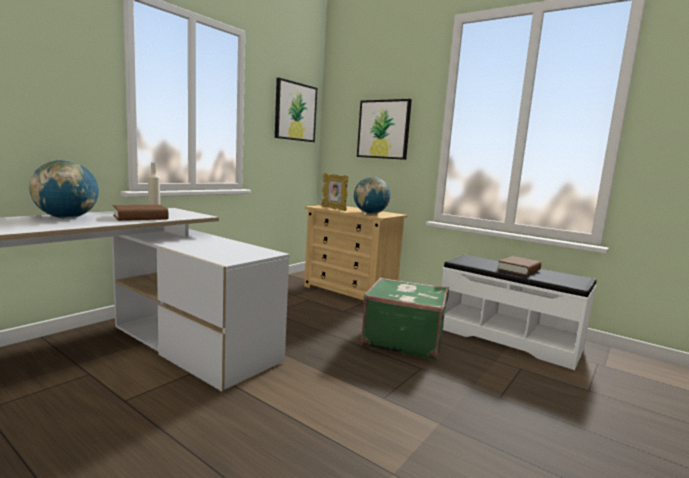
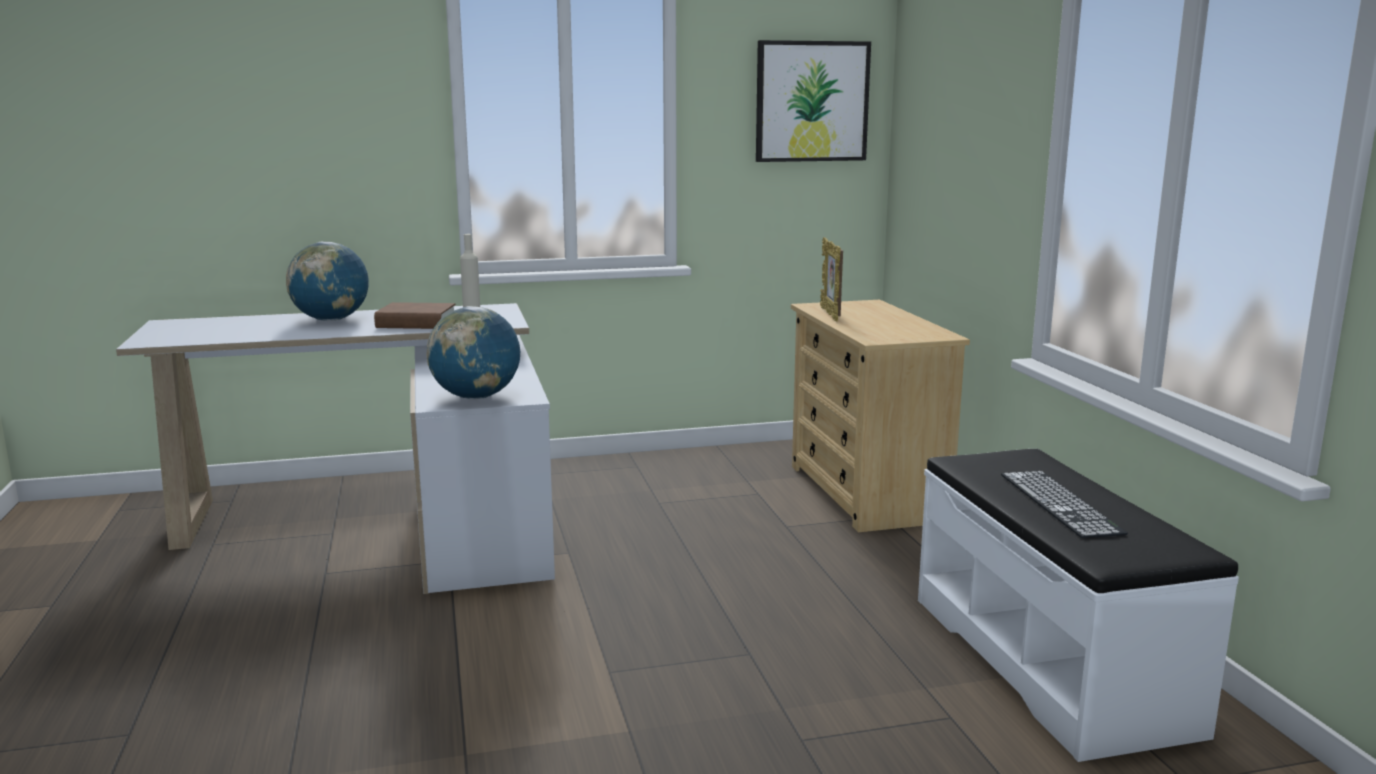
camera: 40 degrees right, 5 degrees up
globe [354,177,390,214] -> globe moved to [426,306,520,400]
picture [357,99,412,160] -> none
green suitcase [361,278,449,360] -> none
brown book [498,256,541,276] -> keyboard [1001,471,1128,538]

